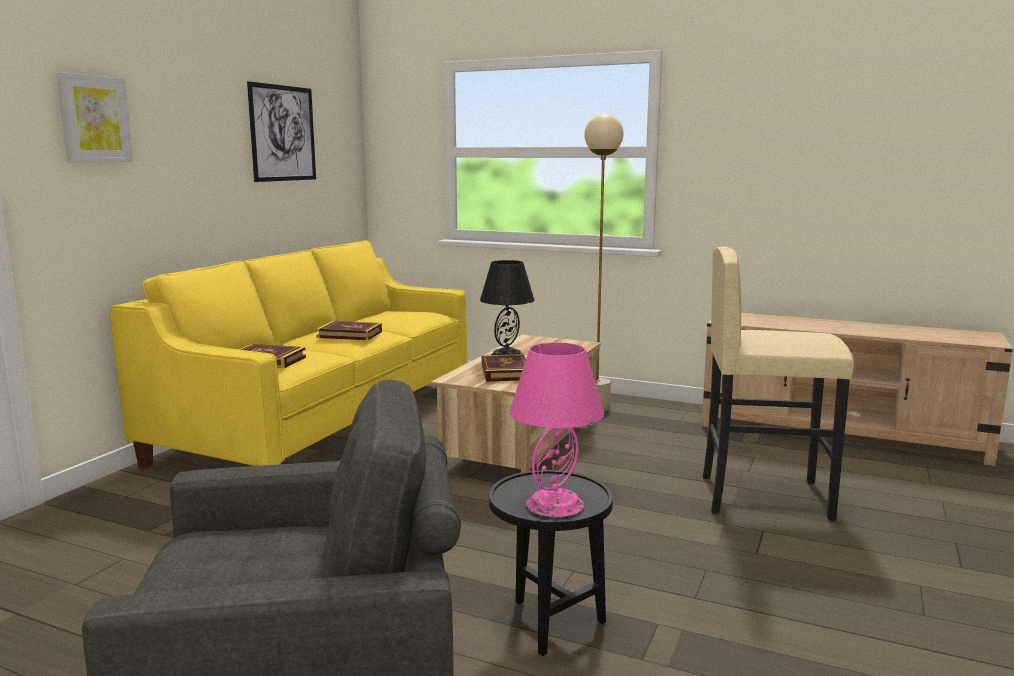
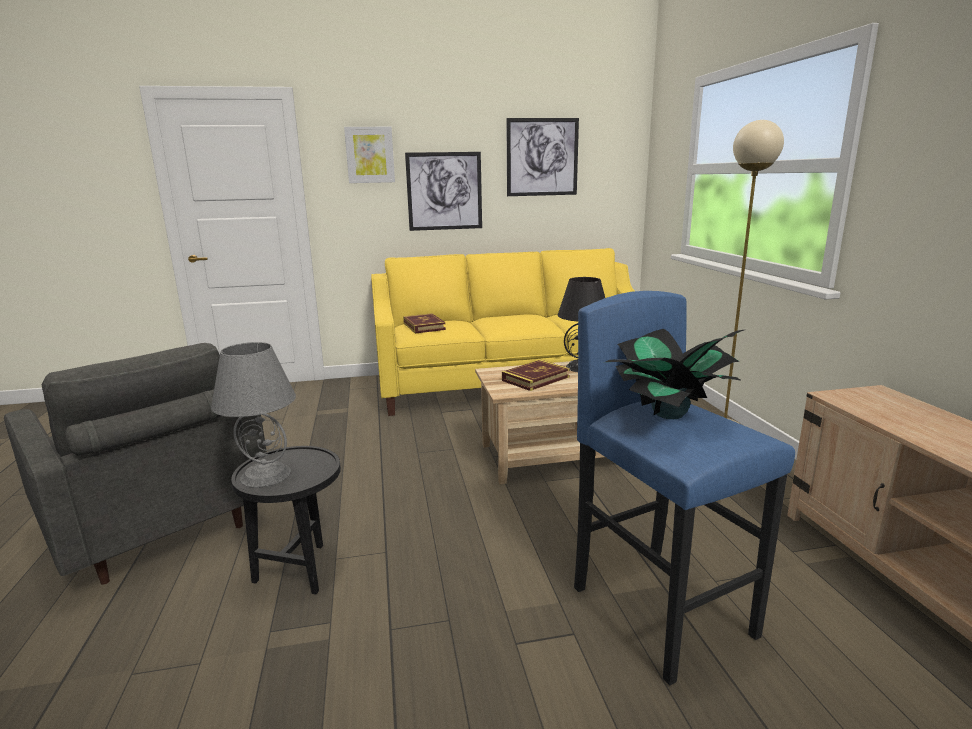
camera: 55 degrees right, 5 degrees up
book [316,321,382,340] -> none
pink table lamp [509,342,604,517] -> grey table lamp [211,342,296,488]
beige stool [703,246,854,521] -> blue stool [574,291,795,685]
none -> picture [405,152,482,231]
none -> potted plant [605,329,746,419]

